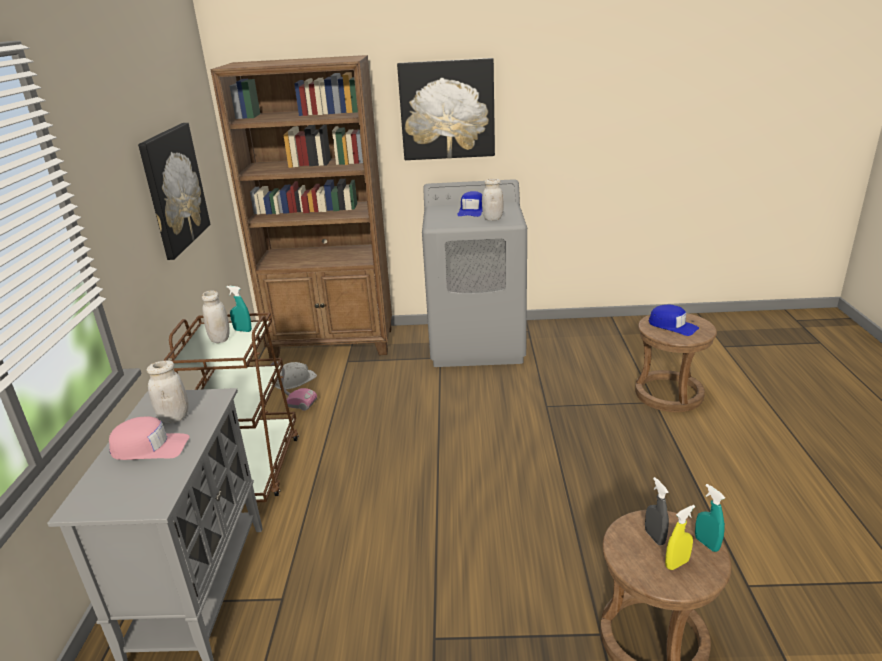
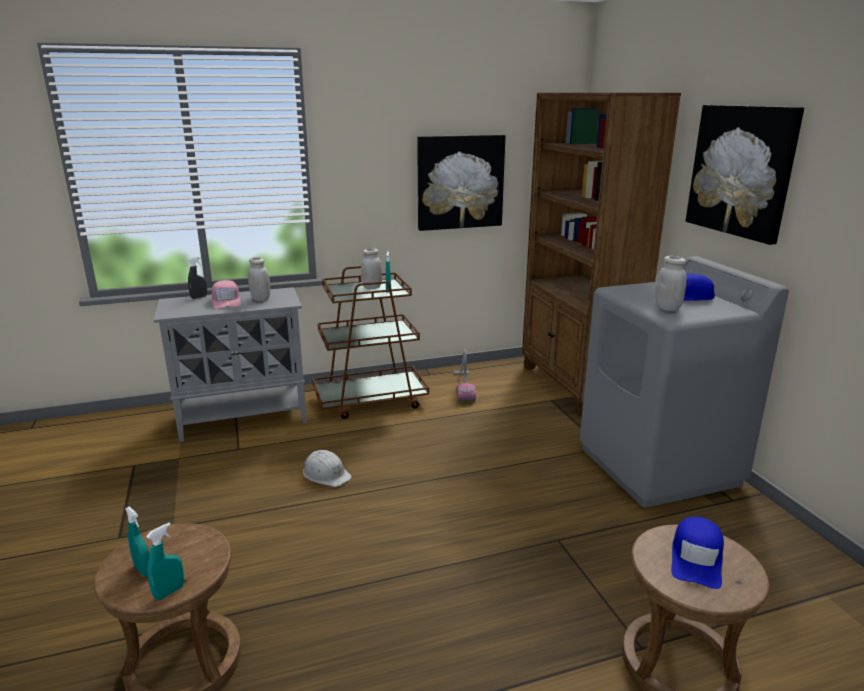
camera: 70 degrees right, 5 degrees down
white hard hat [274,362,317,389] -> white hard hat moved to [303,450,352,487]
grey spray bottle [645,477,669,545] -> grey spray bottle moved to [188,257,207,299]
yellow spray bottle [665,505,695,570] -> turquoise spray bottle [125,506,150,577]

